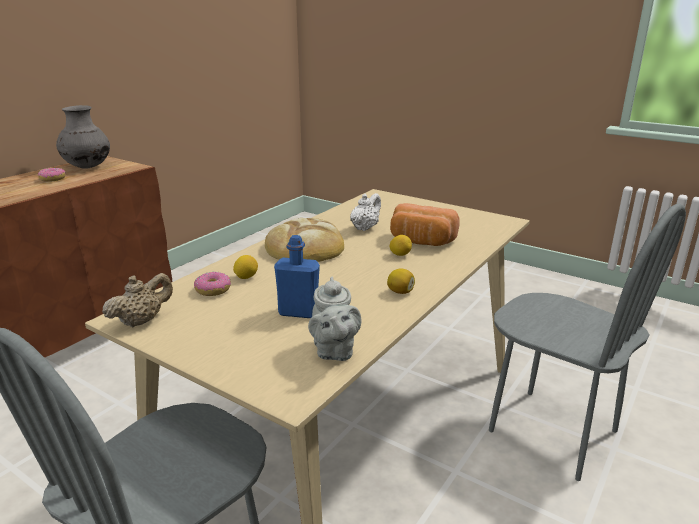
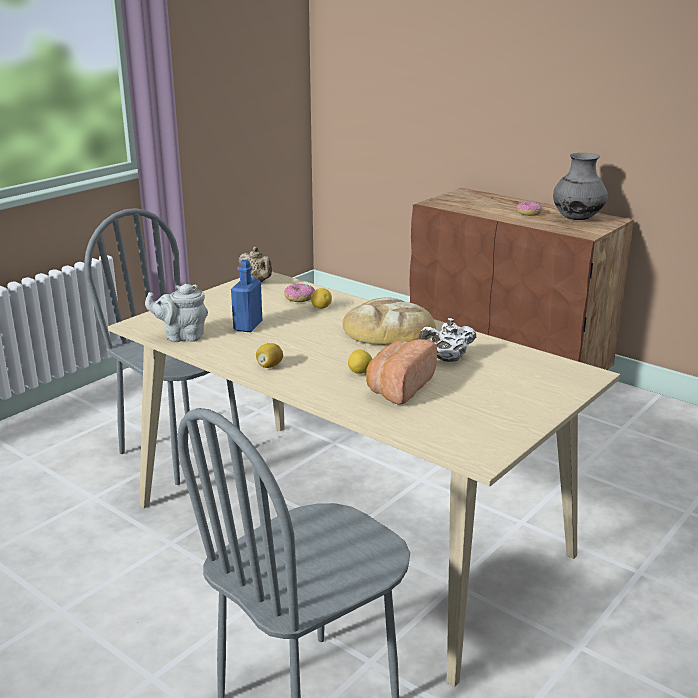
camera: 95 degrees right, 0 degrees up
white teapot [350,193,381,231] -> white teapot turned 120 degrees clockwise [418,318,476,362]

